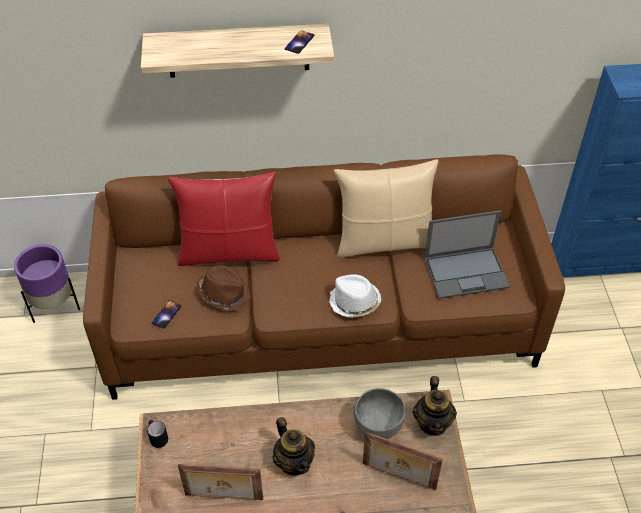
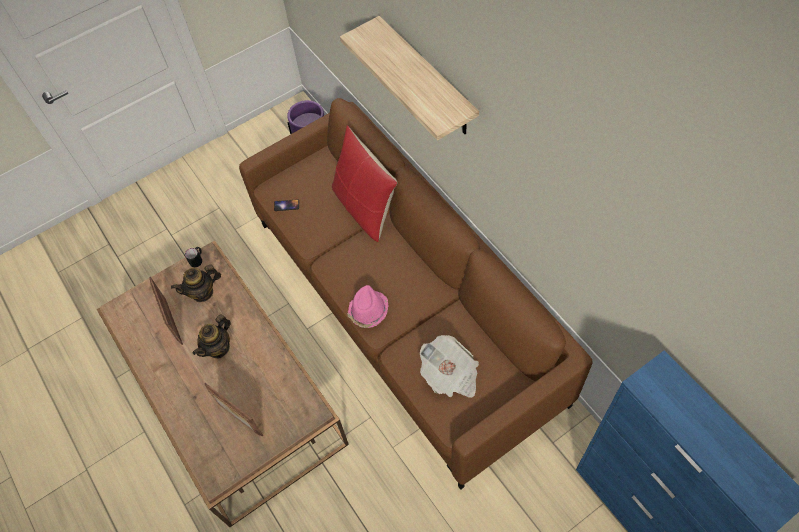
camera: 65 degrees right, 10 degrees up
brown hat [197,265,250,312] -> none
phone [285,30,314,54] -> none
white hat [329,274,381,318] -> pink hat [347,285,389,328]
beige pillow [334,159,438,258] -> none
grey bowl [354,388,406,439] -> none
picture frame [363,432,443,490] -> picture frame turned 45 degrees counterclockwise [204,383,263,437]
teapot [413,376,457,436] -> teapot moved to [171,265,221,302]
laptop [424,210,510,299] -> newspaper [420,335,479,398]

